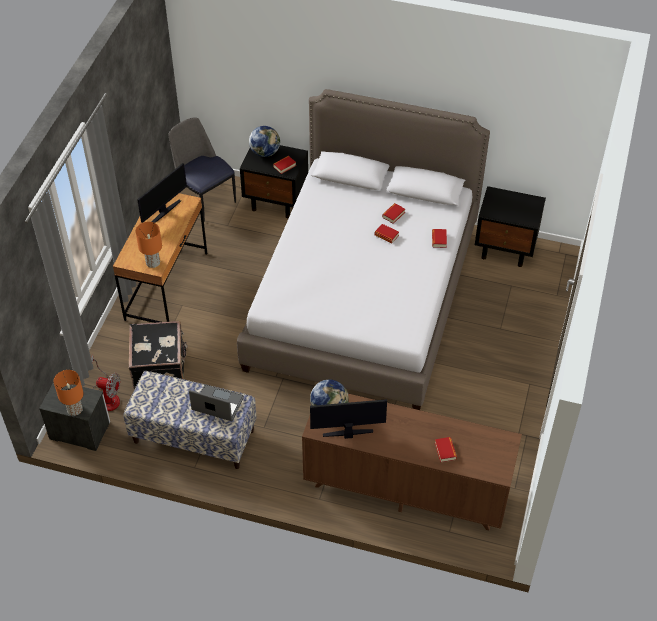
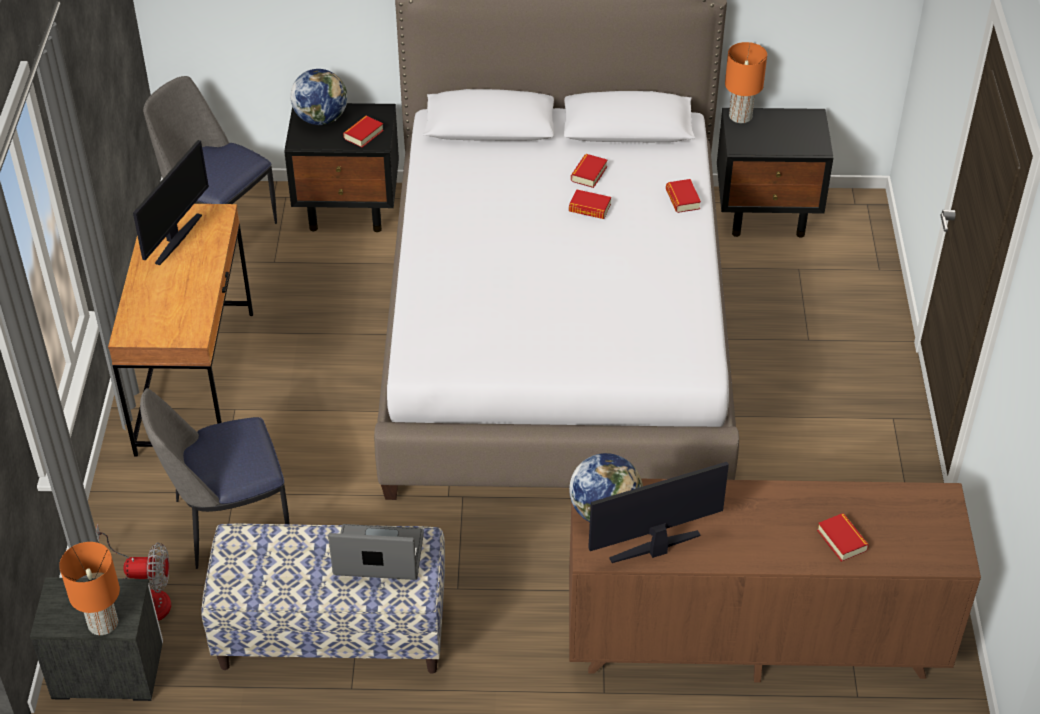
camera: 15 degrees left, 5 degrees down
black suitcase [129,321,188,389] -> chair [140,388,289,569]
orange table lamp [135,222,162,268] -> orange table lamp moved to [725,42,767,123]

